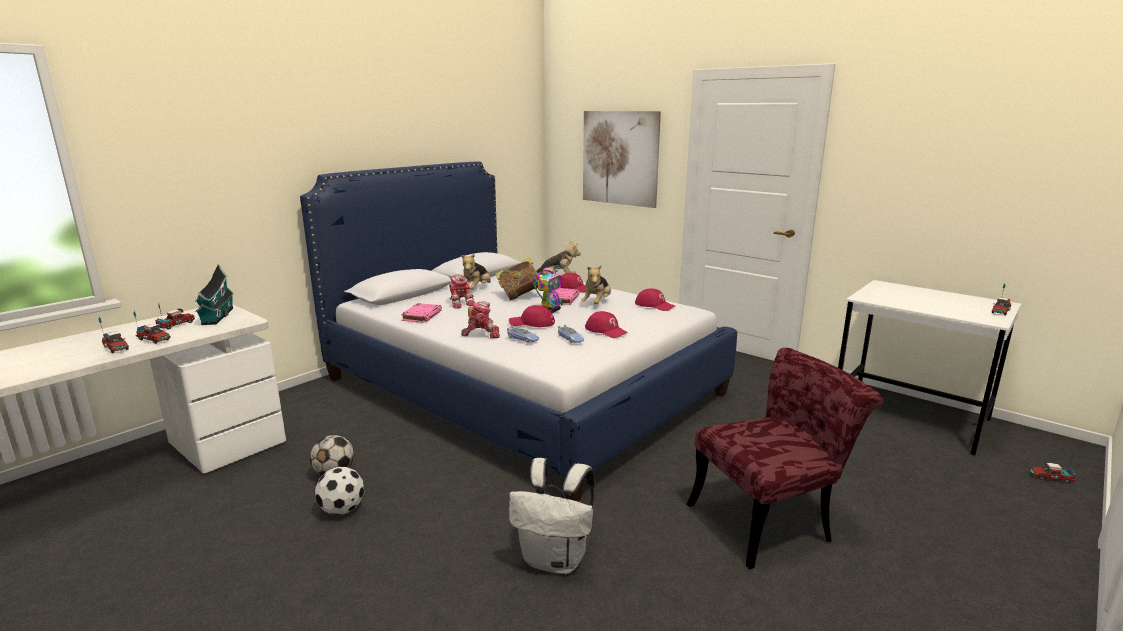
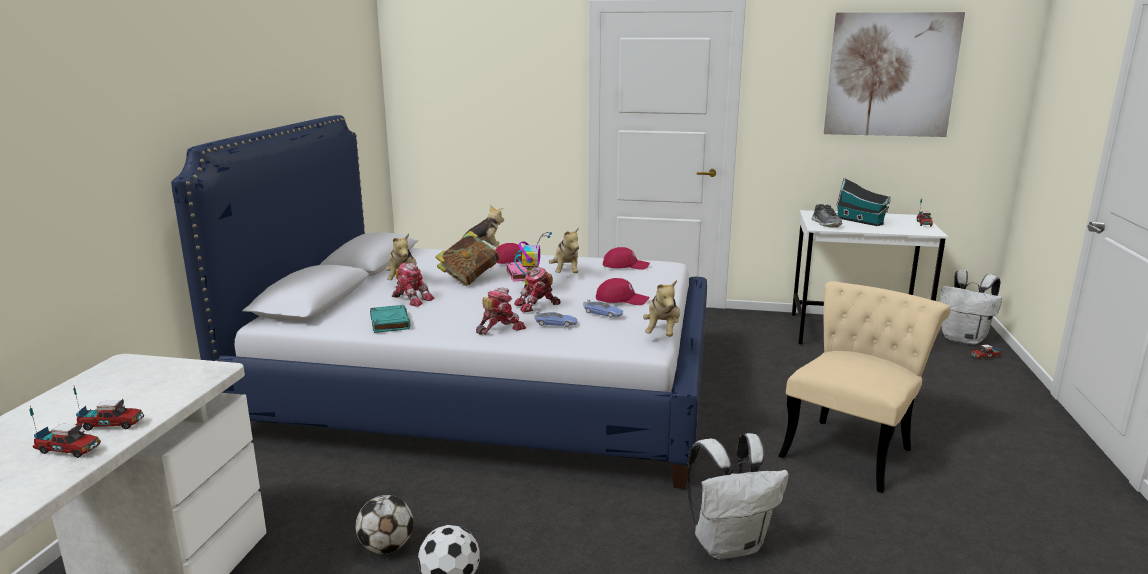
camera: 30 degrees left, 0 degrees up
toy truck [155,304,195,330] -> none
toy house [195,264,234,325] -> toy house moved to [836,178,891,226]
pink book [401,303,442,323] -> turquoise book [370,305,411,333]
red cap [509,305,555,327] -> toy robot [514,268,560,312]
picture [583,111,661,208] -> picture moved to [824,12,965,137]
red chair [687,348,883,570] -> beige chair [778,281,951,493]
none -> plush toy [643,280,680,337]
none -> shoe [812,204,842,228]
none -> white backpack [939,270,1002,345]

